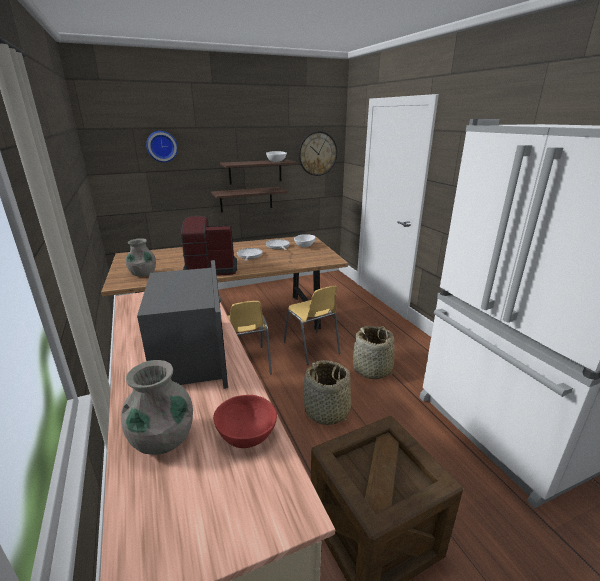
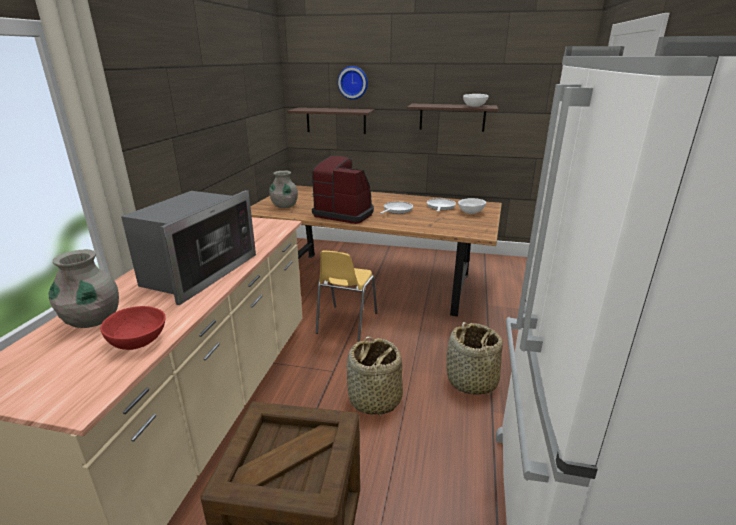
camera: 35 degrees right, 0 degrees up
shelf [211,187,287,212] -> shelf moved to [287,107,375,134]
yellow chair [283,286,341,365] -> none
wall clock [298,131,337,176] -> none

